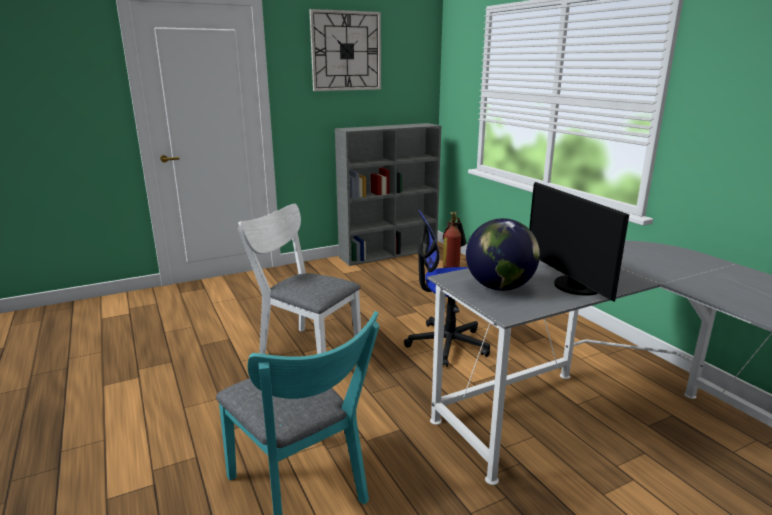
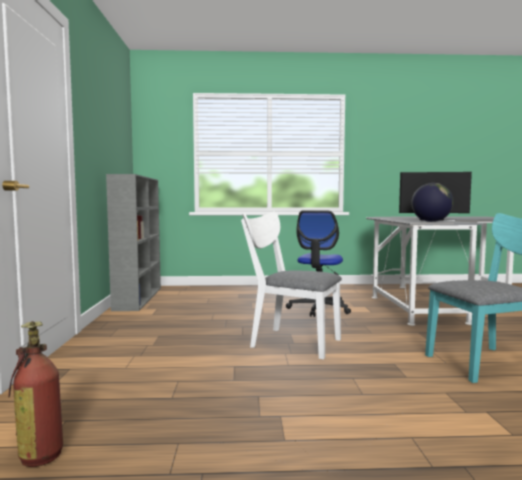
camera: 65 degrees left, 15 degrees down
white chair [238,204,361,354] -> white chair turned 60 degrees clockwise [241,212,342,360]
wall clock [309,9,381,91] -> none
fire extinguisher [442,212,467,268] -> fire extinguisher moved to [8,321,63,467]

